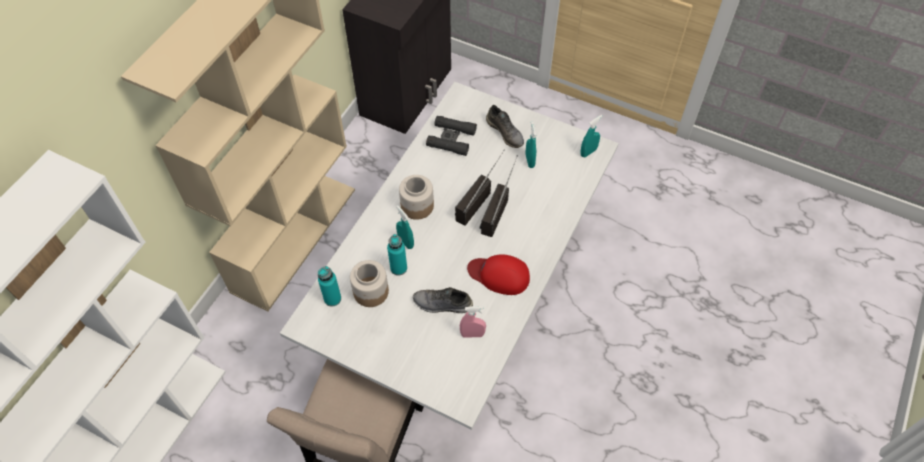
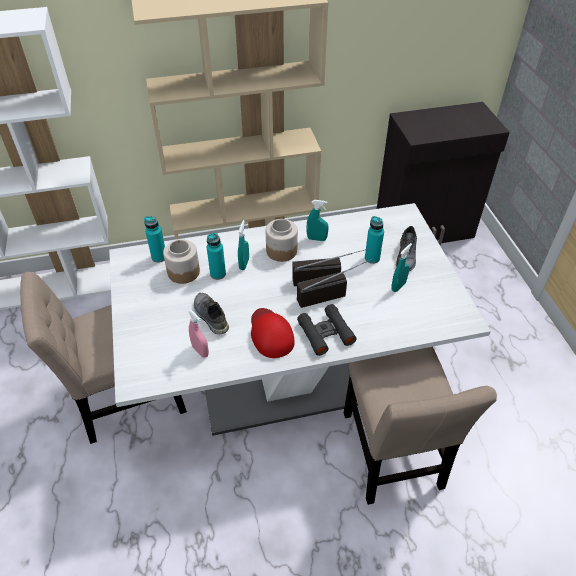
camera: 50 degrees right, 10 degrees down
black binoculars [426,116,477,156] -> black binoculars moved to [297,304,357,356]
turquoise spray bottle [580,115,602,157] -> turquoise spray bottle moved to [307,200,329,241]
none -> beige chair [344,347,497,505]
none -> turquoise bottle [365,216,384,264]

